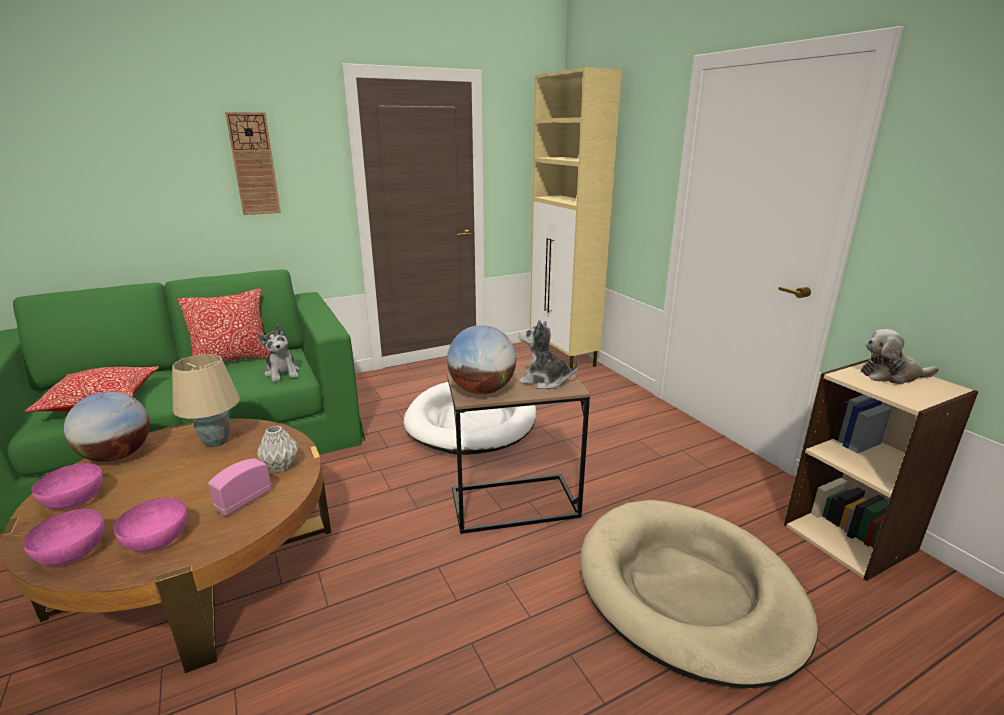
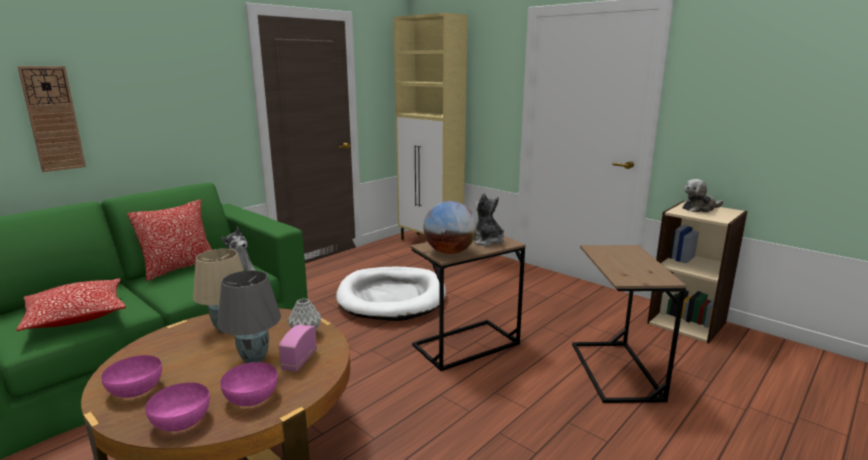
camera: 20 degrees left, 5 degrees down
globe [64,391,150,462] -> none
wall clock [225,112,281,215] -> wall clock moved to [18,66,86,172]
plush toy [519,320,579,389] -> plush toy turned 60 degrees clockwise [474,193,504,246]
beige dog bed [580,500,818,688] -> brown side table [572,245,687,403]
none -> grey table lamp [218,270,281,363]

